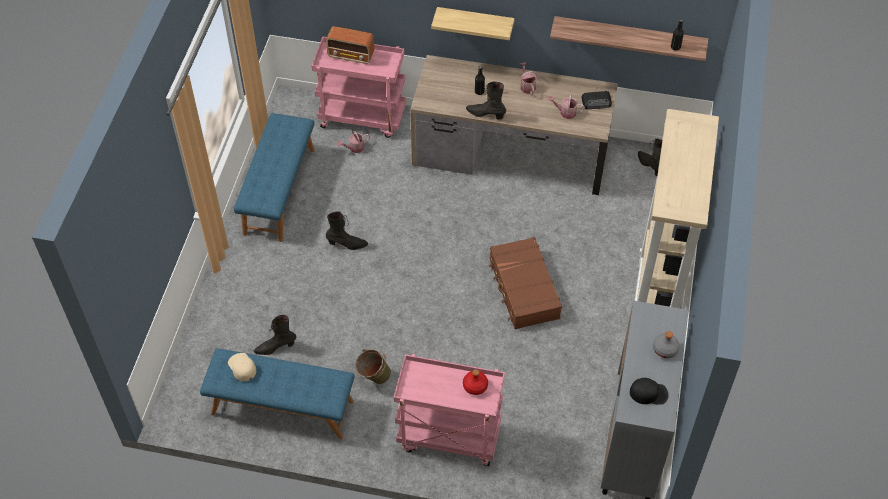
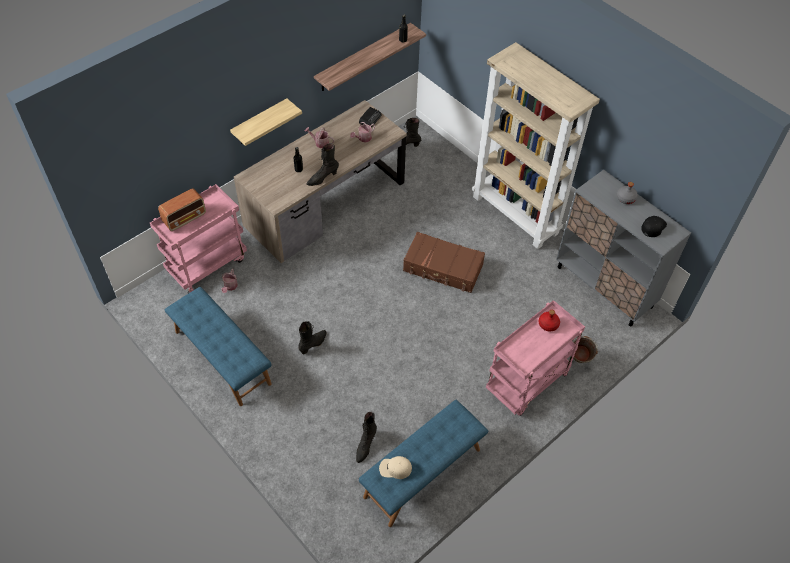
camera: 55 degrees left, 0 degrees up
green bucket [355,348,391,384] -> green bucket moved to [573,336,598,363]

